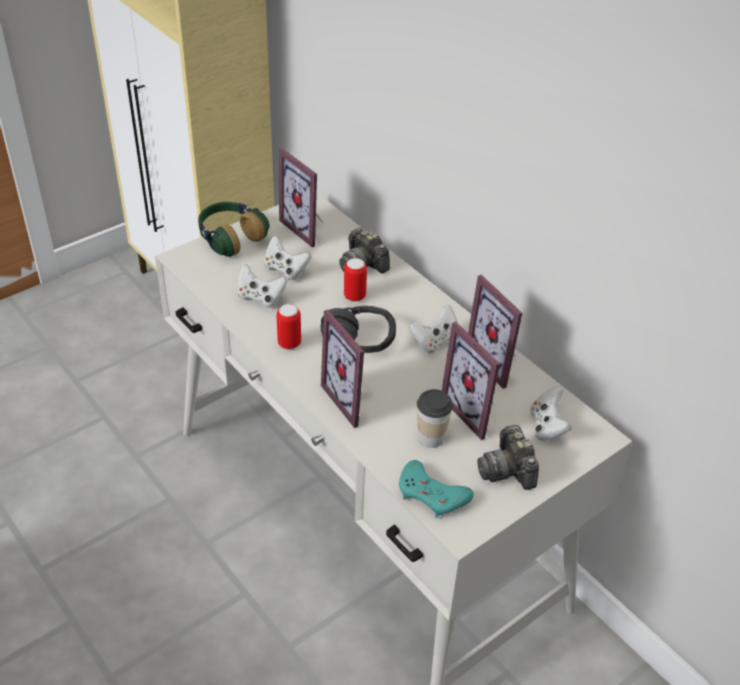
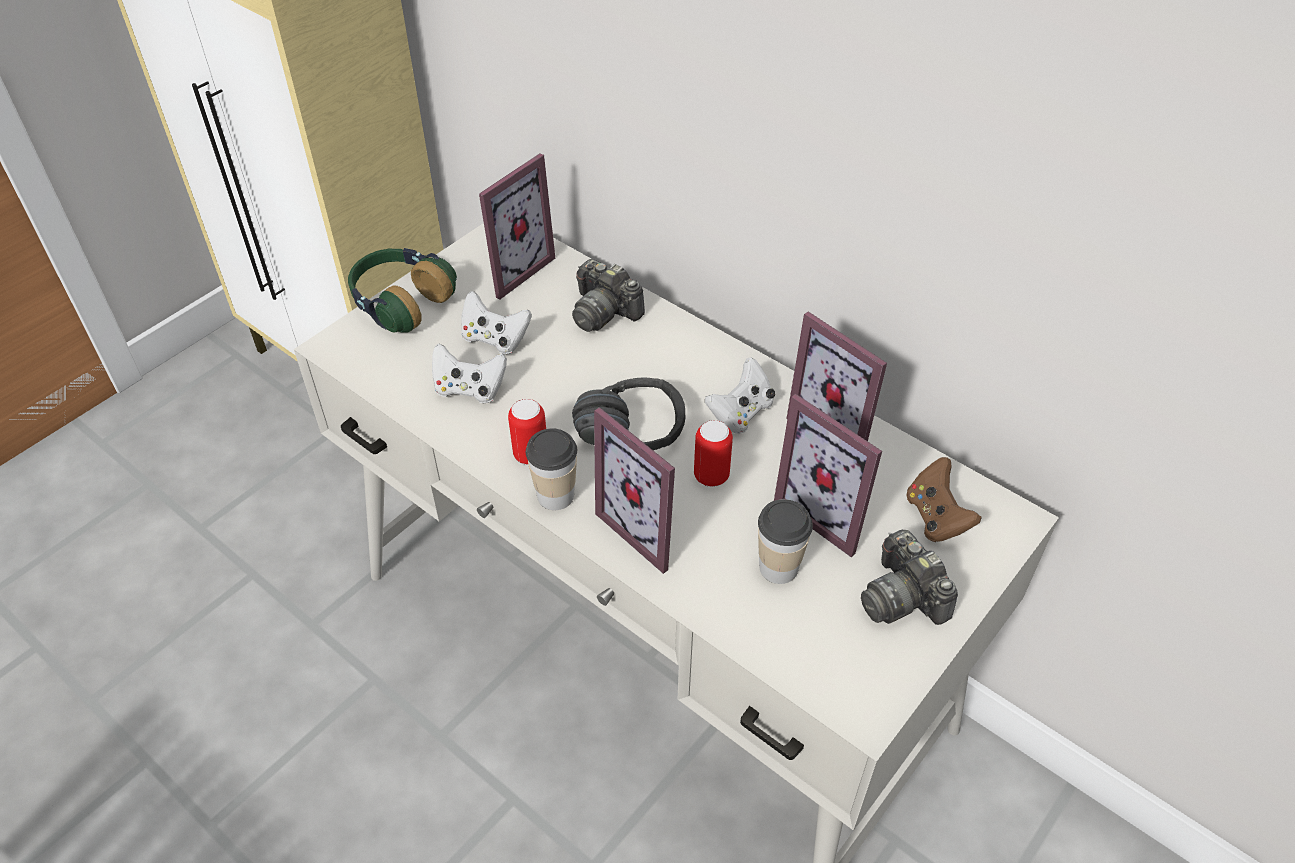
camera: 10 degrees left, 5 degrees up
picture frame [279,148,322,247] -> picture frame turned 90 degrees counterclockwise [479,153,555,300]
can [344,258,367,302] -> can moved to [694,420,733,487]
turquoise game controller [399,460,474,518] -> none
white game controller [530,386,572,441] -> brown game controller [907,457,981,542]
none -> cup [526,428,577,510]

